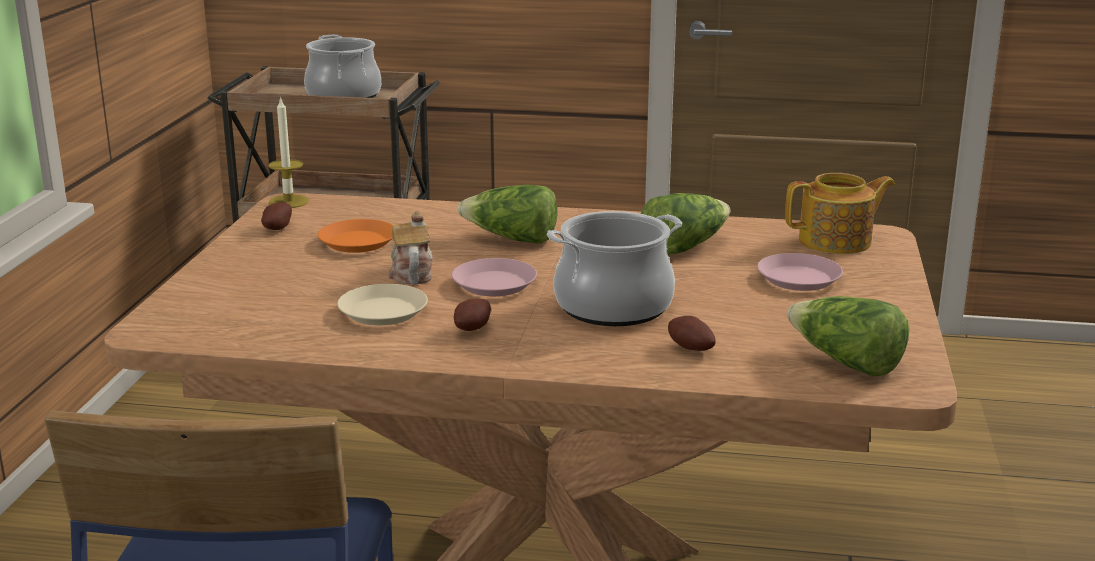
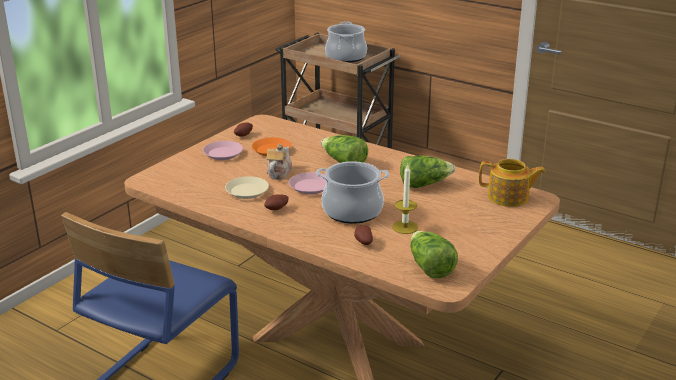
camera: 25 degrees right, 5 degrees up
candle [268,96,309,208] -> candle moved to [392,164,418,234]
pink plate [757,253,843,291] -> pink plate moved to [203,141,243,160]

